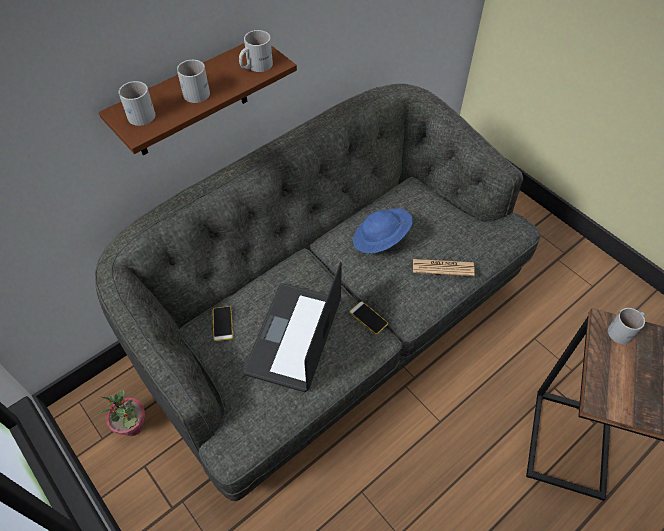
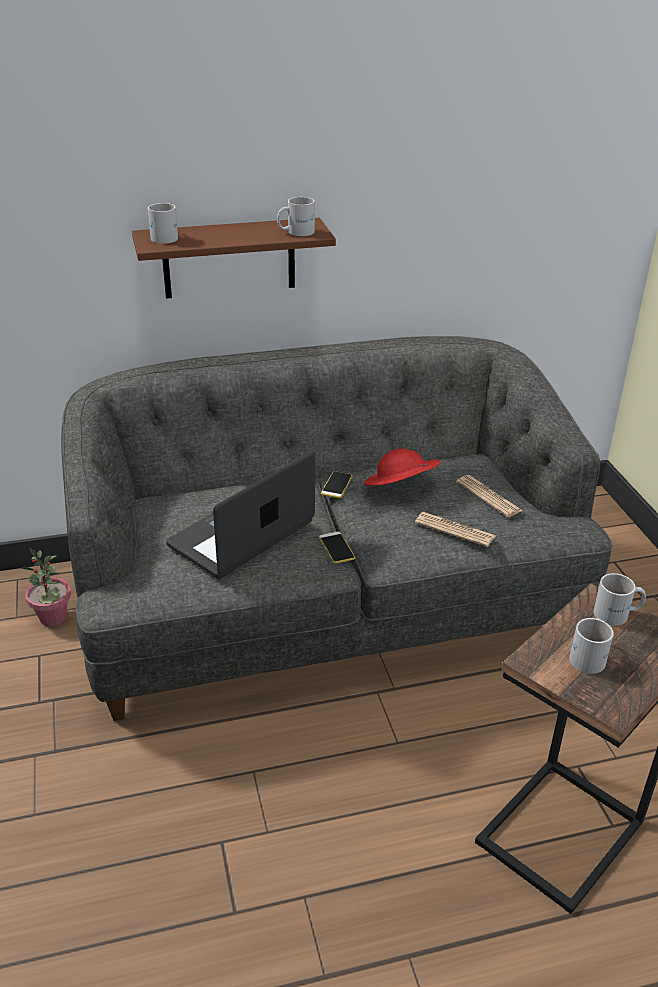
camera: 25 degrees right, 20 degrees down
white mug [177,60,210,103] -> white mug moved to [569,618,614,674]
phone [213,306,233,341] -> phone moved to [321,471,353,498]
blue hat [353,208,413,253] -> red hat [363,448,440,486]
none -> newspaper [456,475,523,517]

